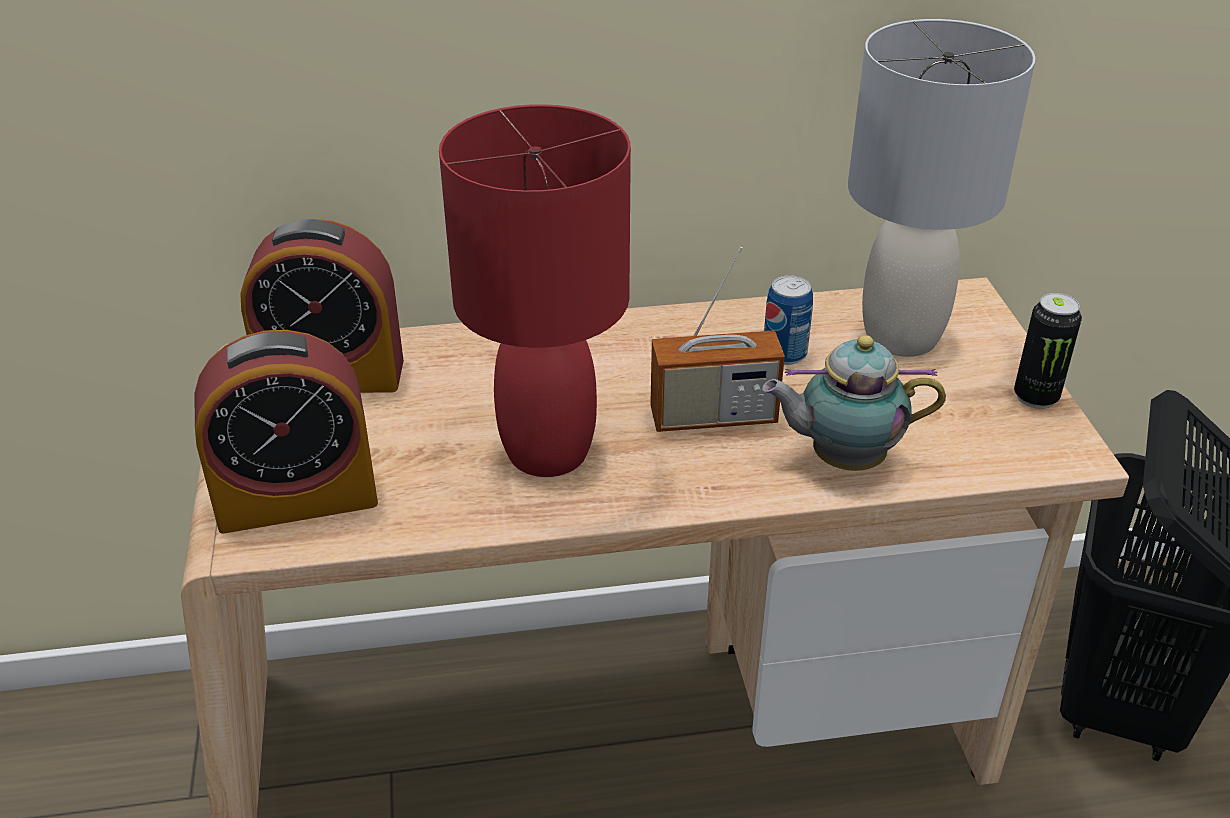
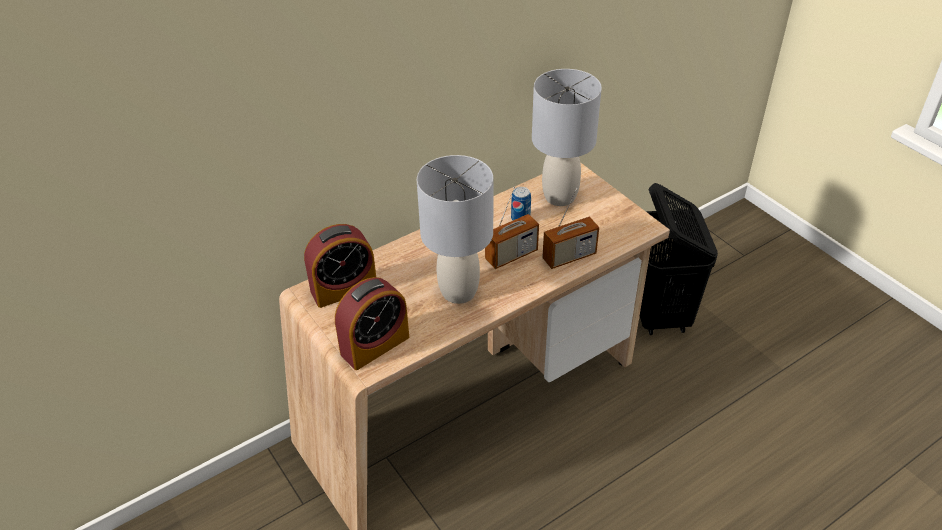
camera: 25 degrees left, 5 degrees up
red table lamp [439,104,631,477] -> grey table lamp [417,155,493,304]
teapot [762,335,946,471] -> radio [542,188,599,269]
can [1014,293,1082,409] -> none

